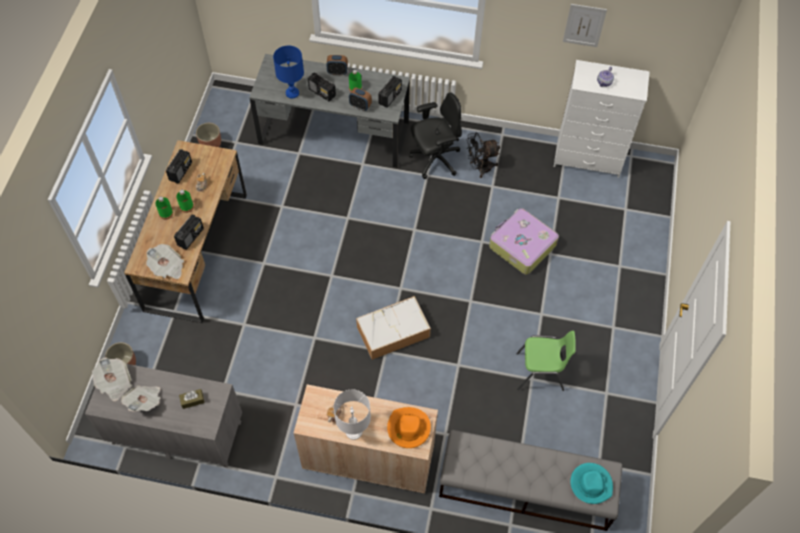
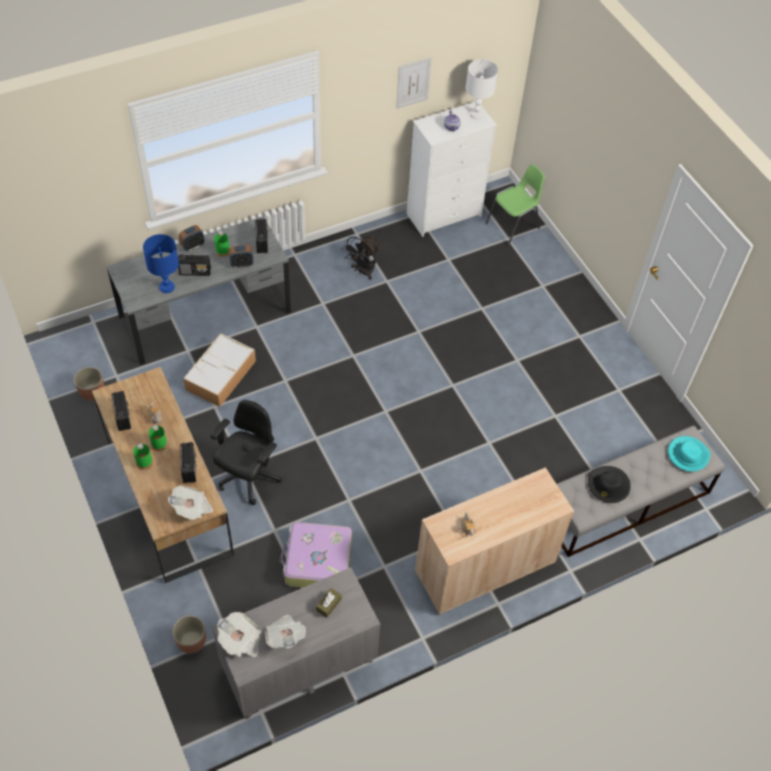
camera: 40 degrees left, 5 degrees down
white table lamp [334,390,371,440] -> white table lamp moved to [466,59,498,119]
storage box [356,296,431,360] -> storage box moved to [183,333,256,407]
orange hat [387,407,431,448] -> none
black office chair [409,92,462,179] -> black office chair moved to [210,400,282,505]
suitcase [489,208,559,275] -> suitcase moved to [280,522,352,588]
green chair [516,331,576,391] -> green chair moved to [485,164,545,246]
none -> black hat [588,466,631,503]

